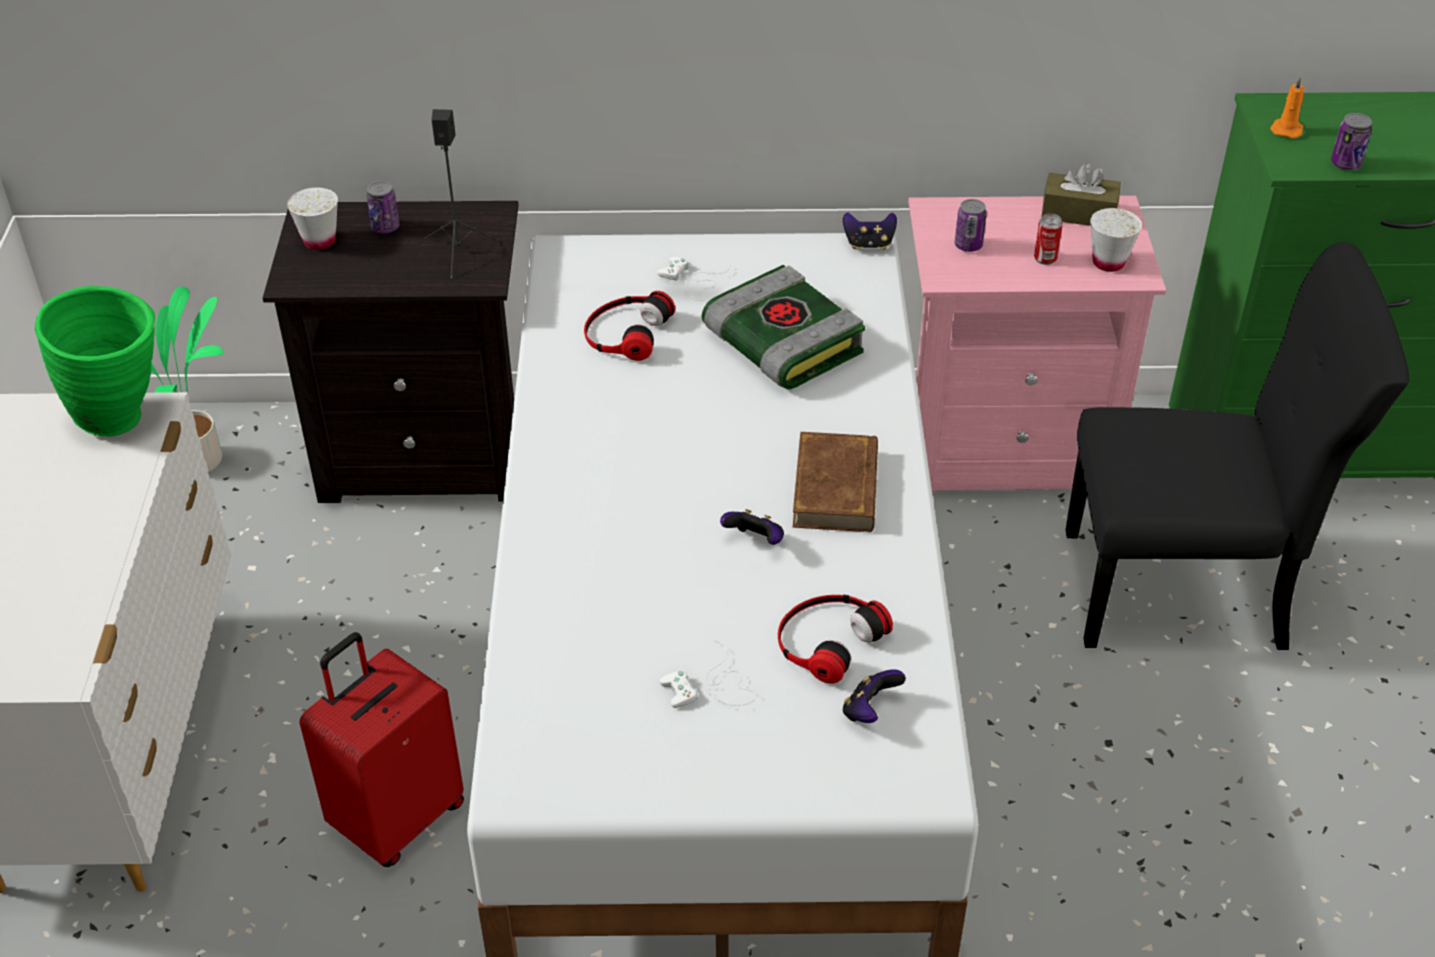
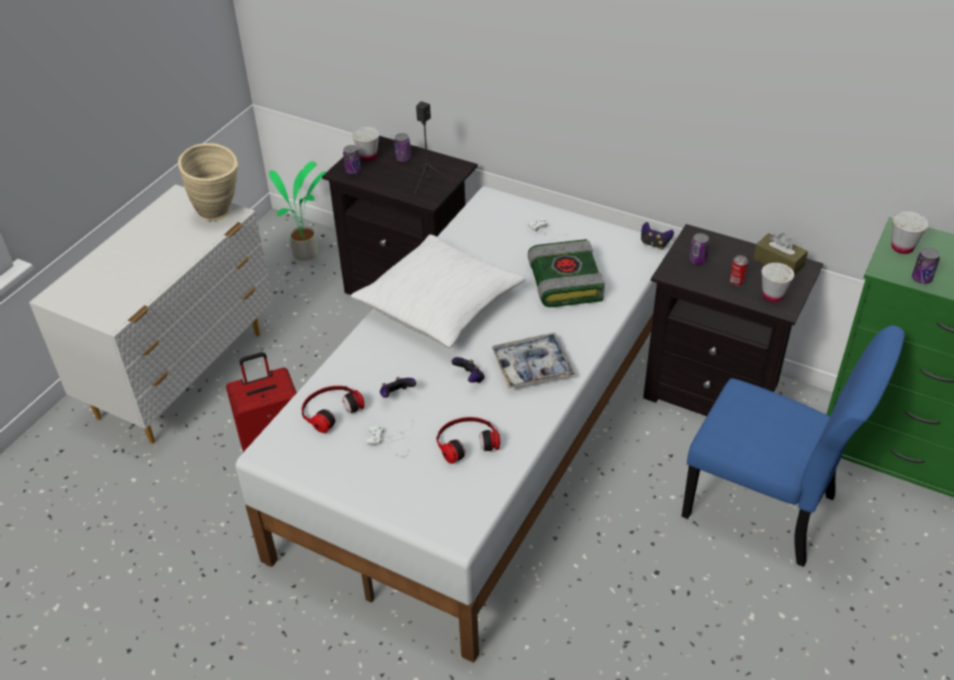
camera: 30 degrees right, 0 degrees up
green vase [35,286,155,437] -> beige vase [178,143,238,221]
headphones [584,291,675,361] -> headphones moved to [302,386,365,433]
brown book [793,432,878,532] -> tray [492,333,575,389]
game controller [842,669,906,723] -> game controller moved to [380,377,416,398]
pink nightstand [908,196,1166,496] -> black nightstand [643,224,823,416]
black chair [1066,242,1409,650] -> blue chair [681,325,905,567]
orange candle [1270,76,1304,139] -> white cup [891,211,928,254]
none -> can [343,145,361,174]
none -> white pillow [350,234,525,348]

